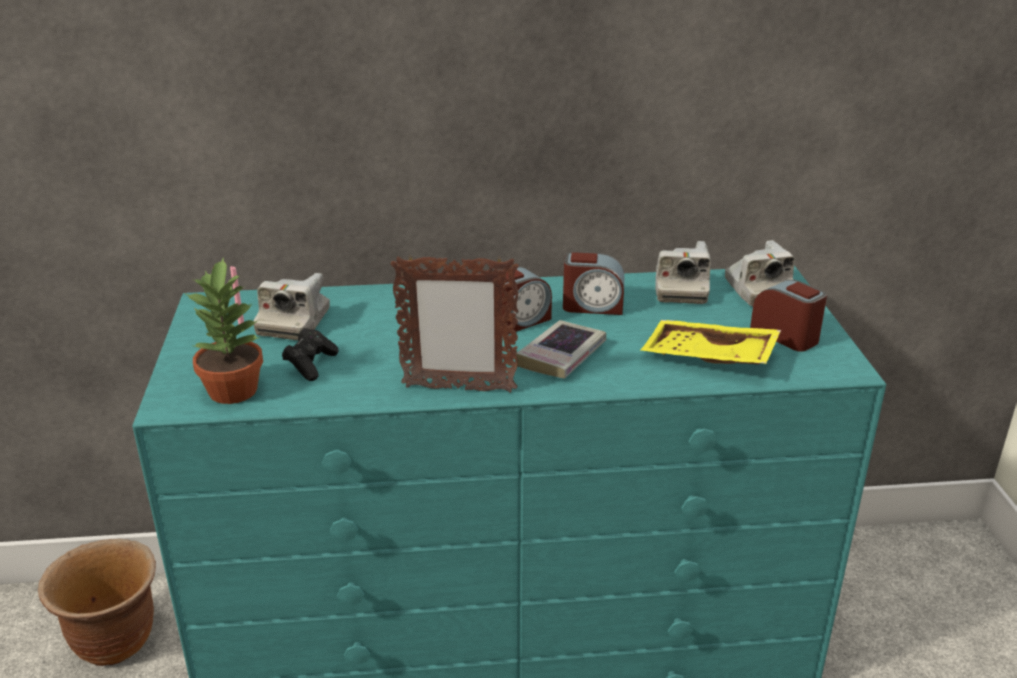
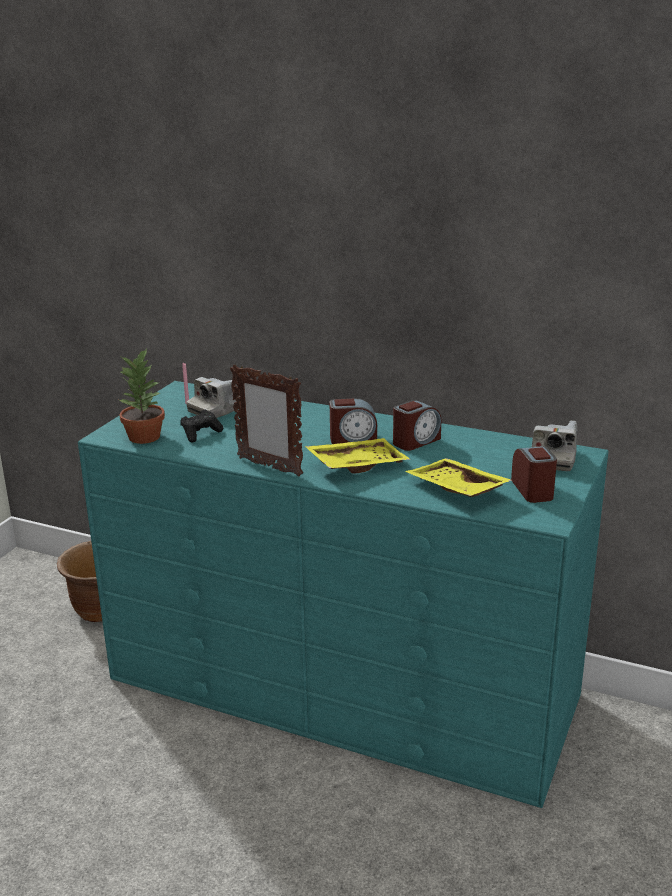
camera: 30 degrees right, 5 degrees down
book [516,320,606,378] -> yellow tray [305,438,411,473]
alarm clock [563,252,624,315] -> alarm clock turned 75 degrees counterclockwise [393,400,441,451]
camera [655,241,711,304] -> none

